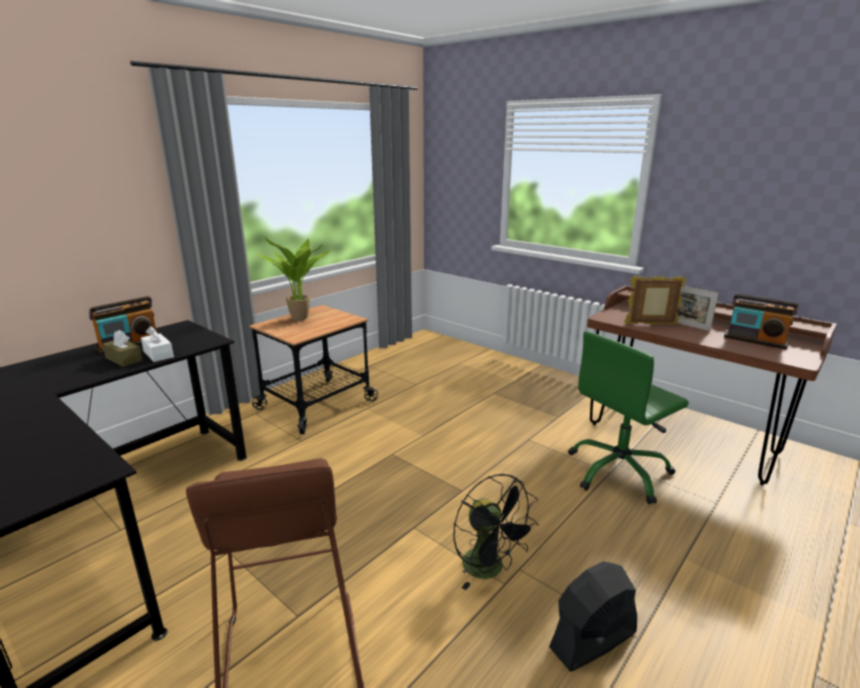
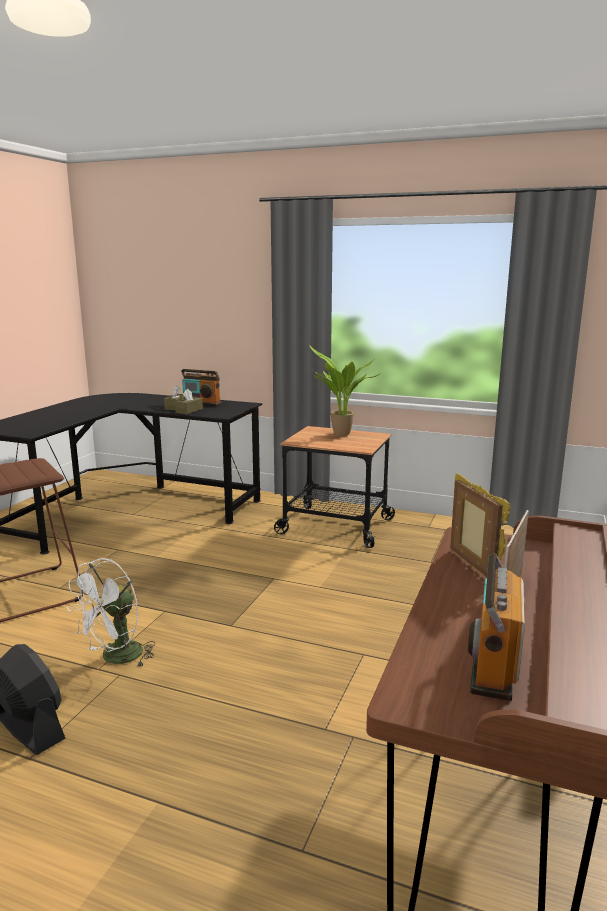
camera: 70 degrees right, 5 degrees down
white tissue box [141,326,174,362] -> brown tissue box [175,389,203,414]
black fan [453,474,539,590] -> white fan [67,558,155,667]
green office chair [568,331,689,504] -> none

